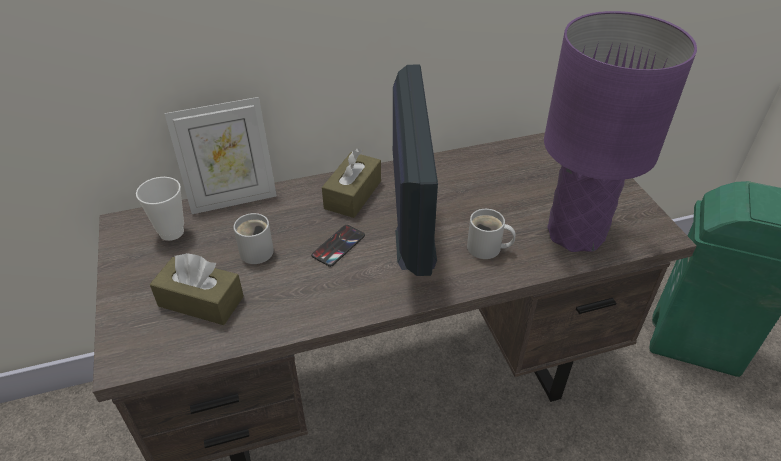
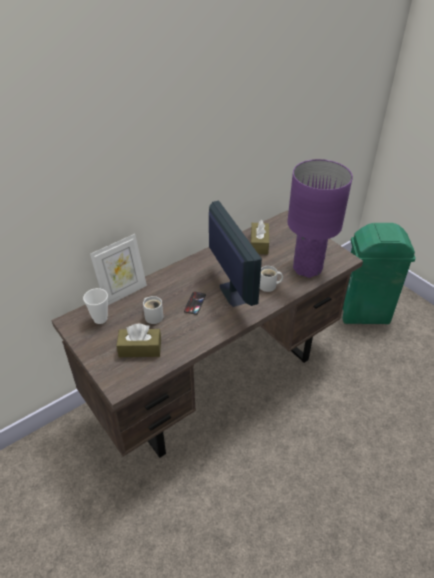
camera: 20 degrees left, 0 degrees up
brown tissue box [322,148,381,218] -> brown tissue box moved to [251,219,269,254]

